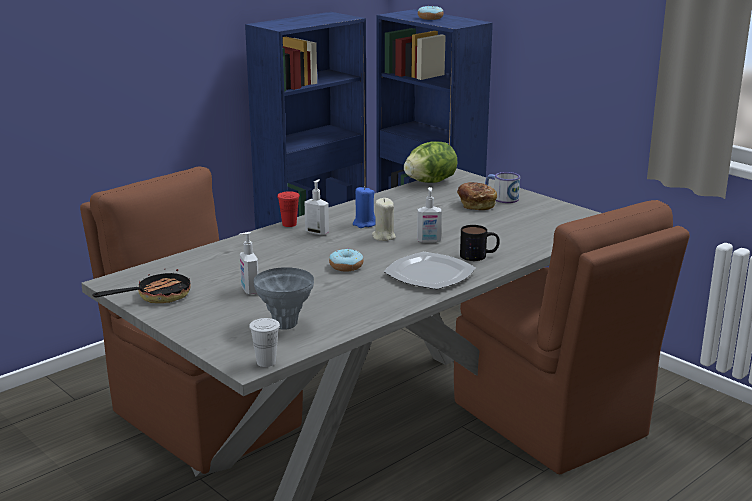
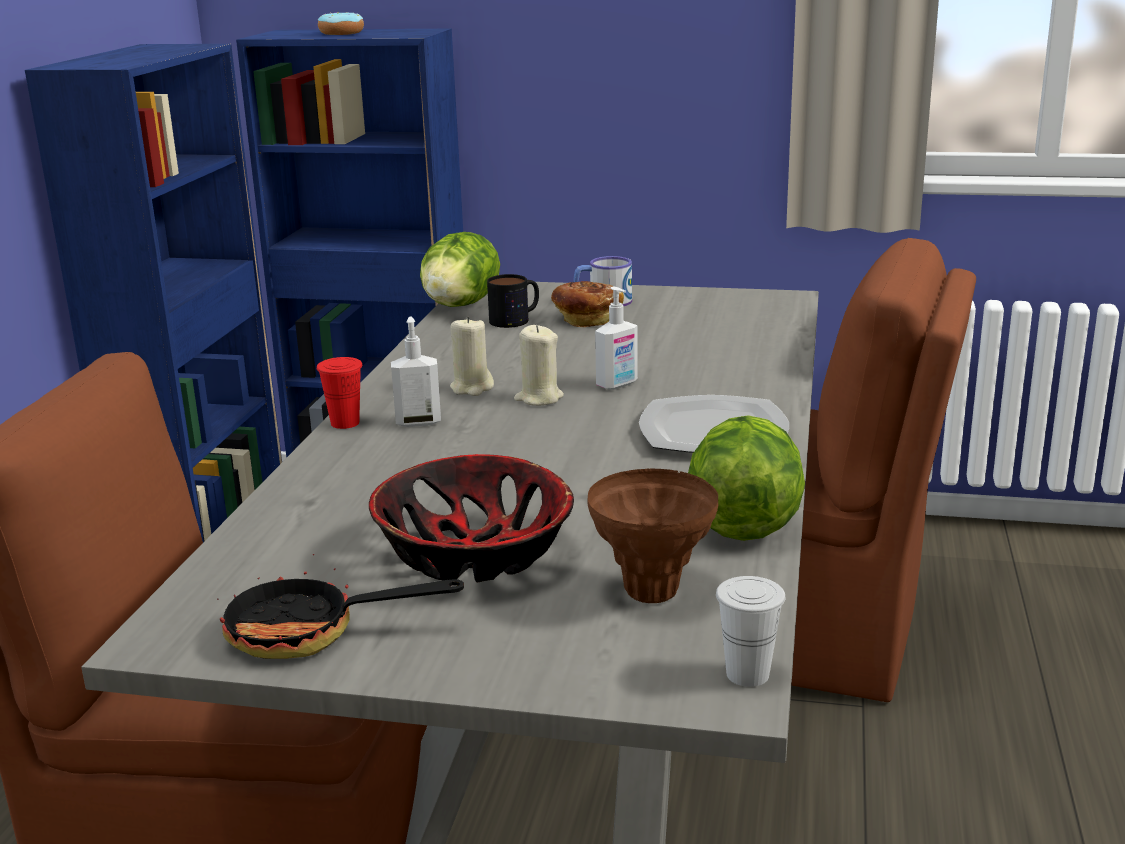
camera: 35 degrees left, 0 degrees up
frying pan [93,269,191,303] -> frying pan turned 105 degrees counterclockwise [217,554,464,659]
soap dispenser [239,232,259,295] -> bowl [369,454,574,582]
grey vase [254,267,314,330] -> brown vase [588,469,718,603]
donut [329,248,363,272] -> none
blue candle [353,186,375,228] -> beige candle [450,316,494,396]
mug [460,225,500,261] -> mug moved to [487,274,539,328]
none -> lettuce [688,415,805,541]

